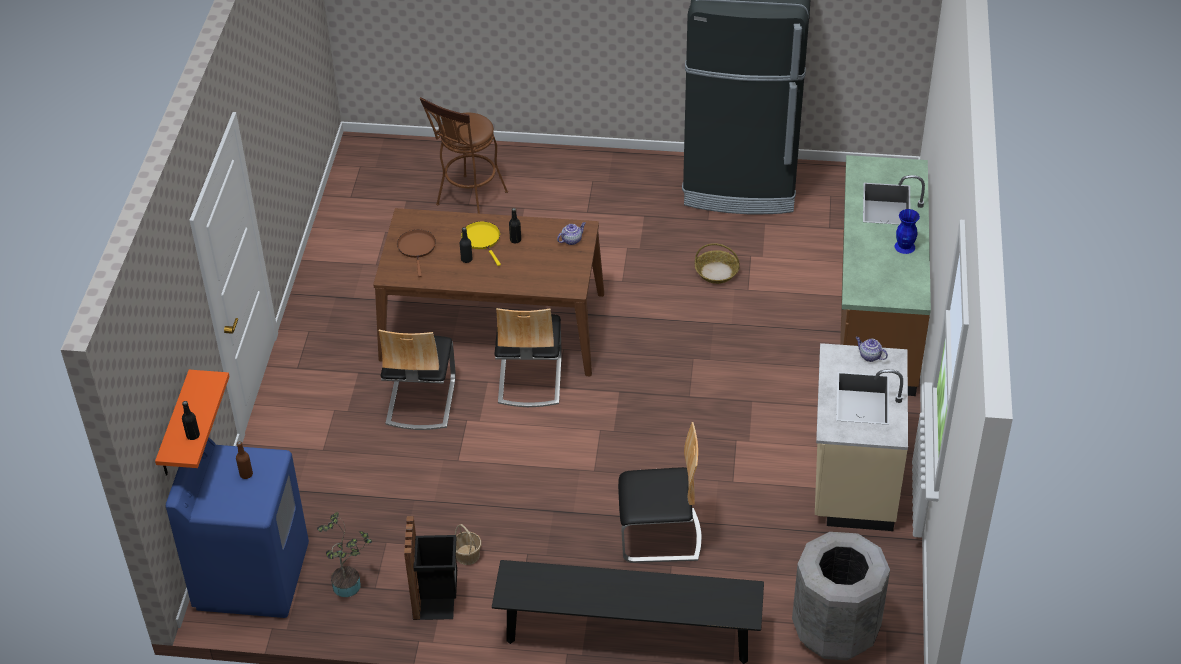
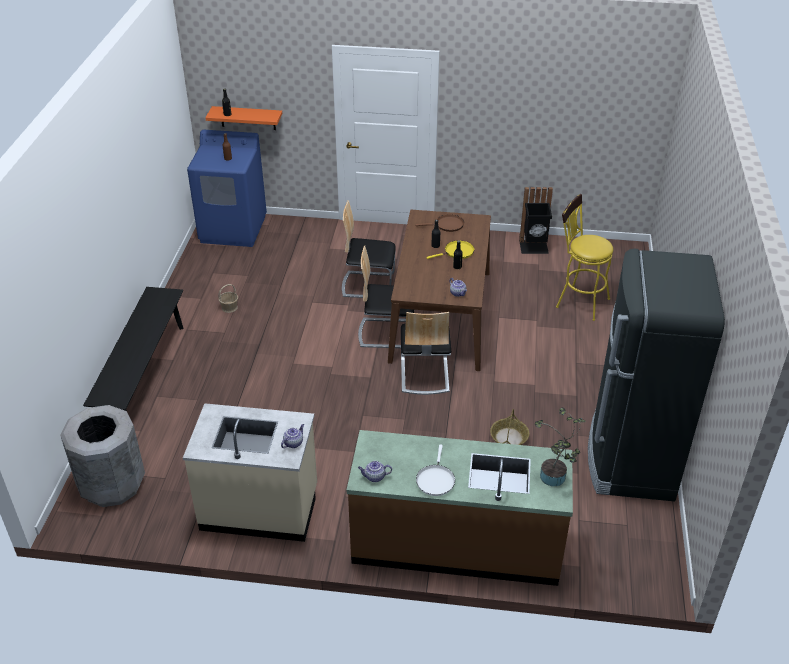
camera: 90 degrees right, 5 degrees down
potted plant [317,512,372,597] -> potted plant moved to [535,407,586,486]
black trash can [404,516,457,620] -> black trash can moved to [519,187,553,254]
brown stool [420,97,508,214] -> yellow stool [556,194,613,321]
chair [618,422,701,563] -> chair moved to [401,312,451,395]
blue vase [895,209,920,254] -> white frying pan [416,445,455,496]
none -> teapot [358,461,392,482]

